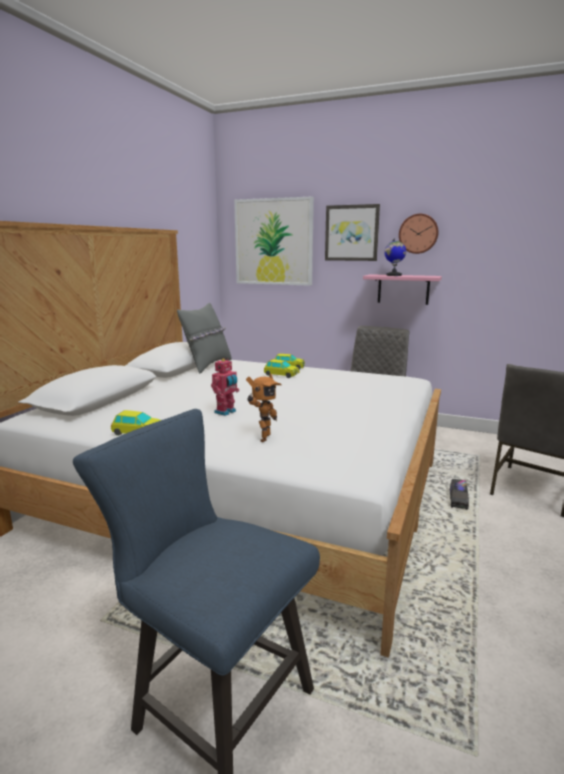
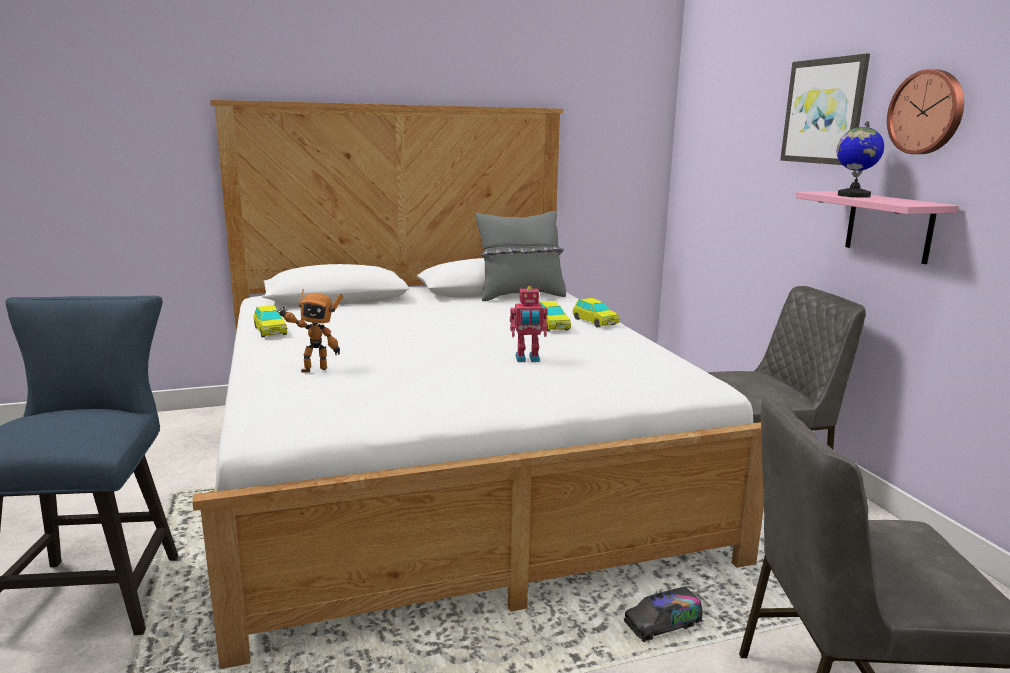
camera: 50 degrees right, 0 degrees up
toy robot [211,358,239,416] -> toy robot moved to [510,286,548,362]
picture [234,197,314,286] -> none

